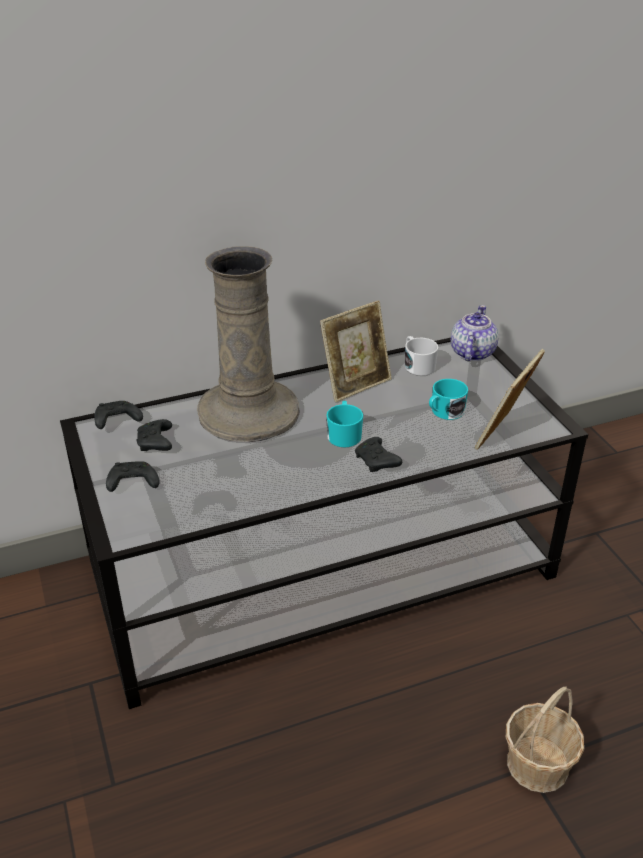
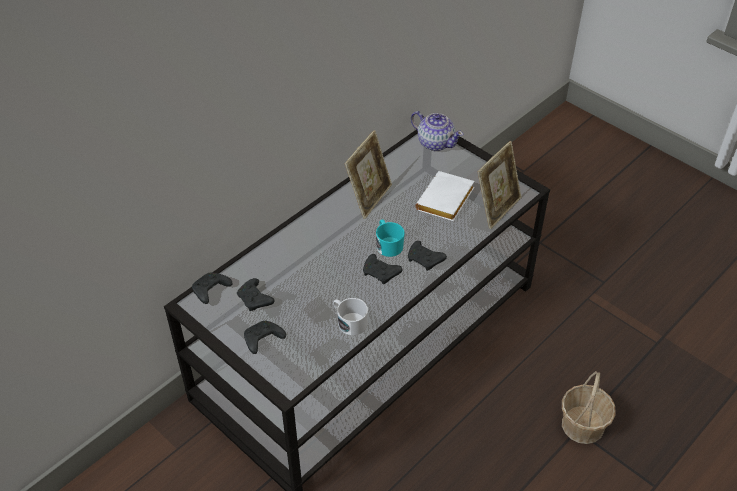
camera: 25 degrees left, 10 degrees up
beige vase [197,246,300,442] -> none
white mug [405,336,439,376] -> white mug moved to [333,298,368,335]
turquoise mug [429,379,468,420] -> white book [416,171,475,221]
teapot [451,305,499,361] -> teapot turned 135 degrees clockwise [411,111,463,151]
picture frame [474,349,545,450] -> picture frame turned 150 degrees counterclockwise [477,141,521,229]
none -> black game controller [363,254,403,284]

